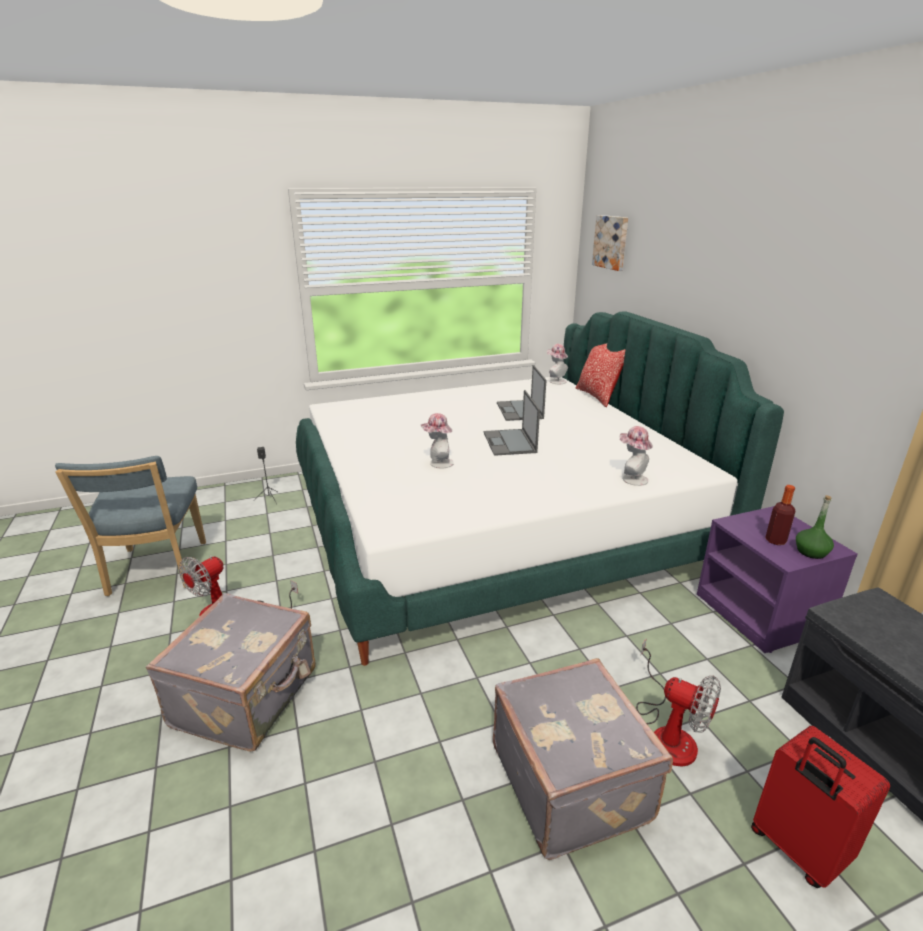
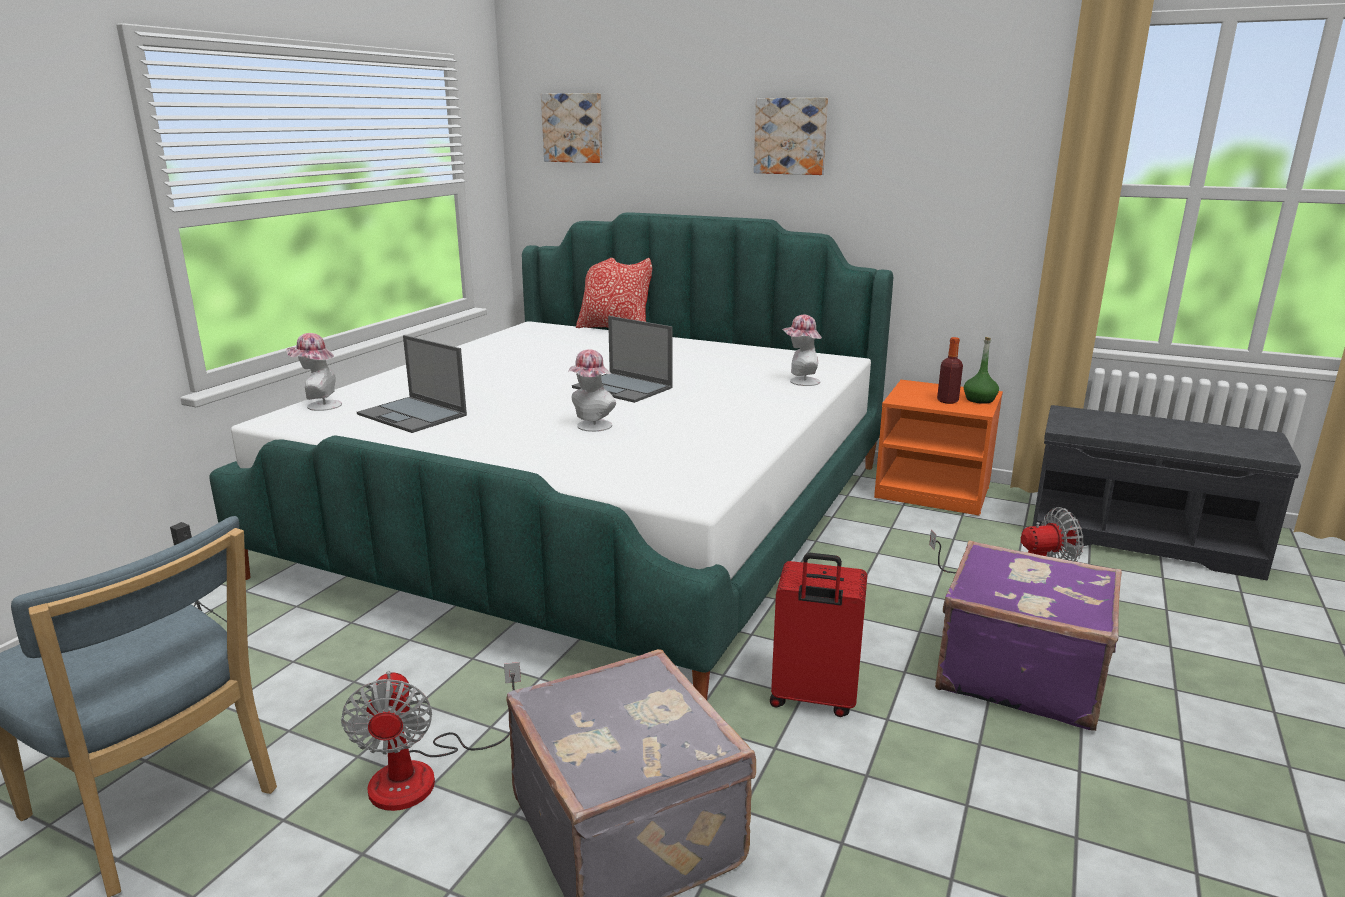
camera: 45 degrees left, 5 degrees down
grey suitcase [493,658,673,860] -> purple suitcase [935,540,1122,731]
laptop [497,365,546,421] -> laptop moved to [357,335,467,433]
hat [547,344,568,384] -> hat moved to [286,333,342,411]
purple nightstand [697,506,858,653] -> orange nightstand [874,380,1003,516]
red suitcase [751,726,890,888] -> red suitcase moved to [770,553,867,717]
none -> picture [754,98,828,175]

